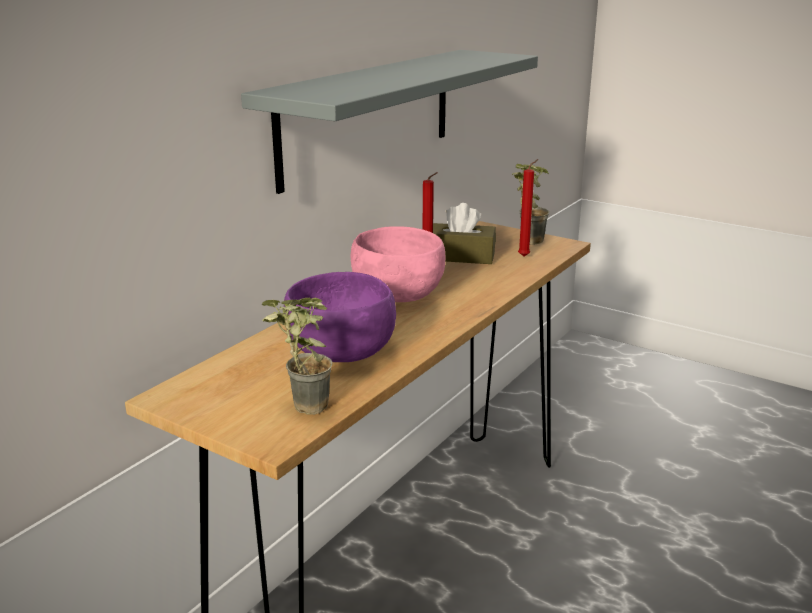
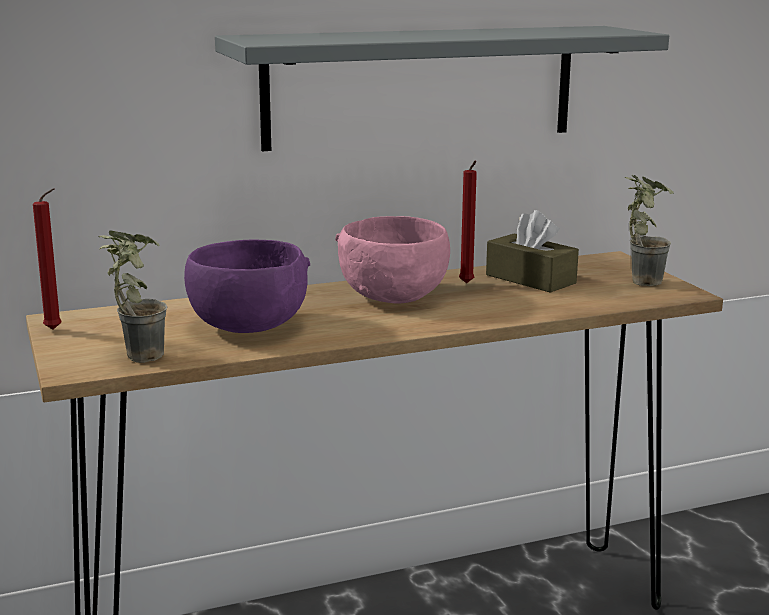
camera: 35 degrees right, 5 degrees down
red candle [518,159,539,257] -> red candle moved to [33,188,62,330]

